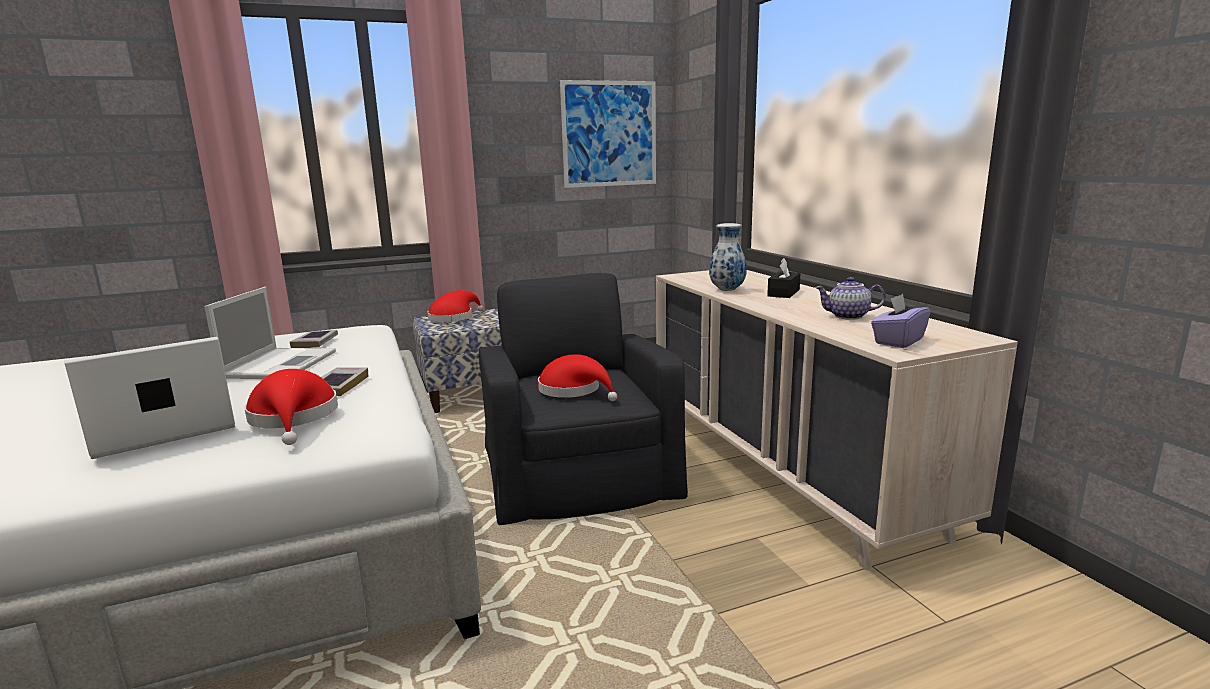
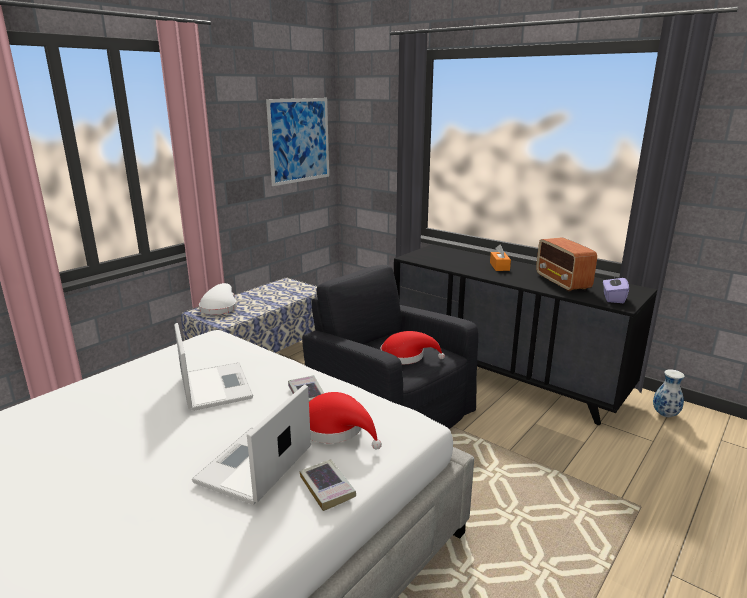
camera: 30 degrees left, 5 degrees up
book [290,330,338,348] -> book moved to [300,459,356,511]
red hat [427,290,484,322] -> white hat [199,283,237,315]
beige dresser [656,270,1018,570] -> black dresser [394,244,657,425]
vase [709,223,747,291] -> vase moved to [653,369,685,417]
black tissue box [767,258,801,298] -> orange tissue box [490,245,511,271]
teapot [815,277,886,320] -> radio [536,237,597,292]

